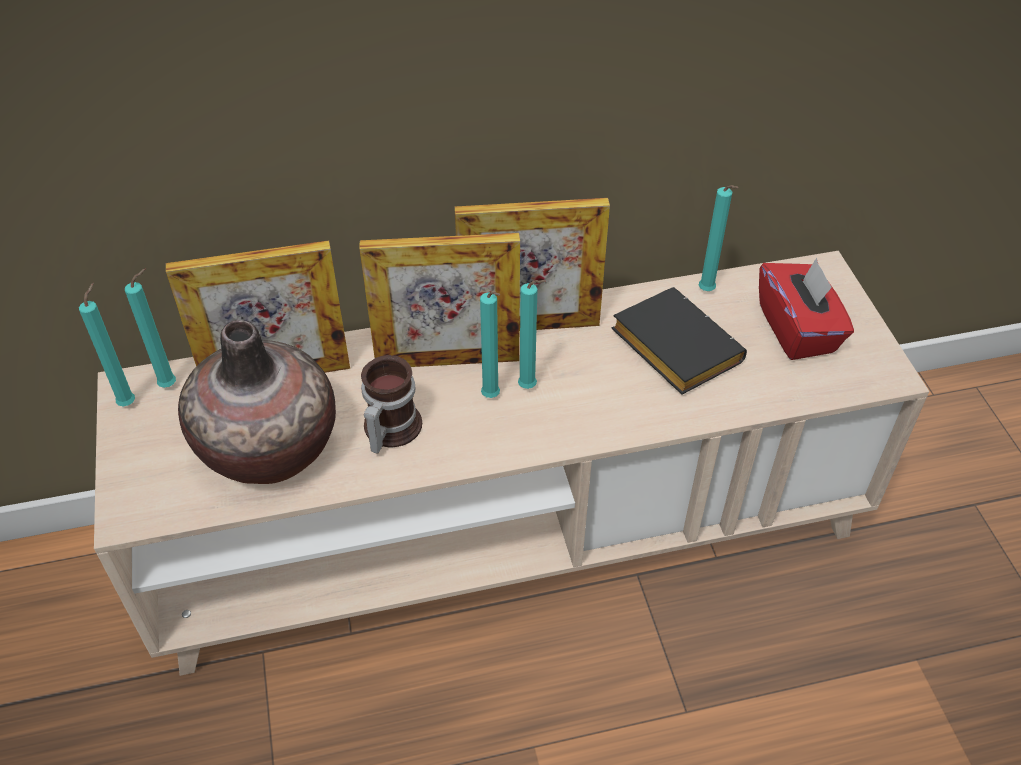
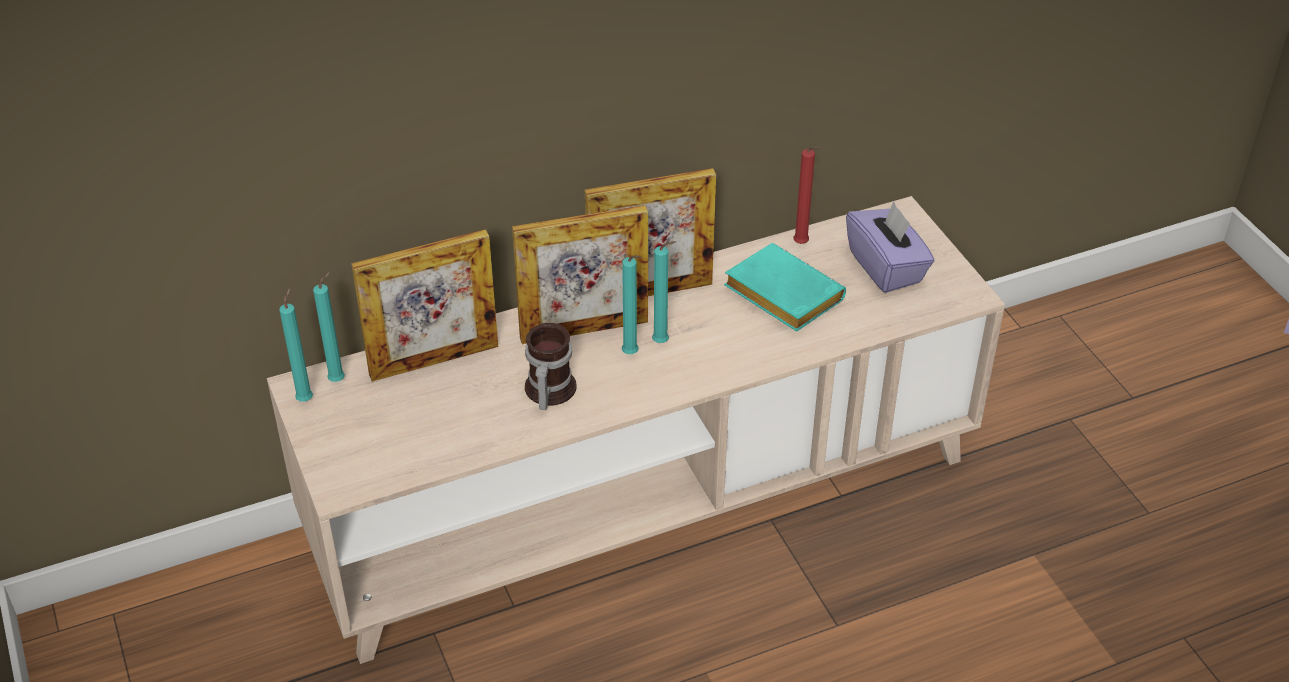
camera: 10 degrees left, 5 degrees down
vase [178,320,336,484] -> none
black book [611,287,747,395] -> turquoise book [724,243,846,332]
turquoise candle [699,185,738,291] -> red candle [793,147,820,244]
red tissue box [759,258,854,360] -> purple tissue box [846,202,934,293]

